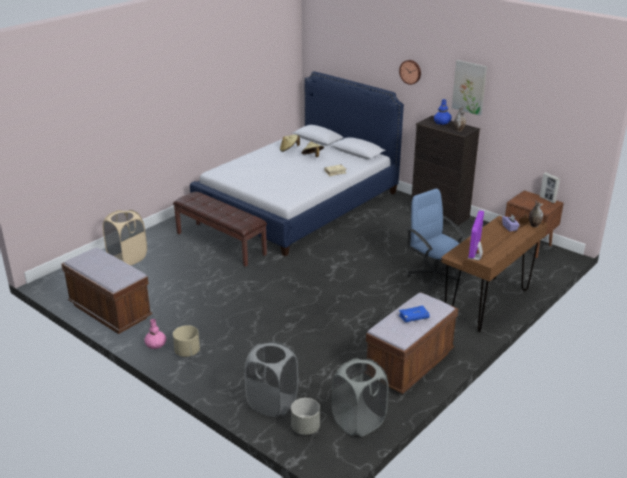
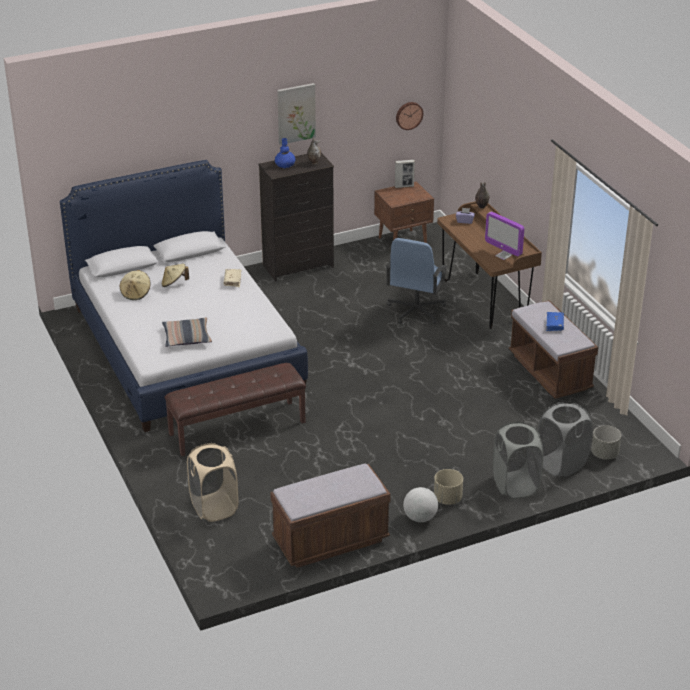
camera: 65 degrees left, 5 degrees up
pink vase [144,319,166,349] -> globe [403,487,438,522]
grey laundry basket [332,358,389,437] -> grey laundry basket moved to [493,422,543,499]
wall clock [399,60,421,85] -> wall clock moved to [396,102,423,130]
blue office chair [407,189,466,291] -> blue office chair turned 60 degrees counterclockwise [386,238,447,324]
none -> pillow [162,317,212,347]

